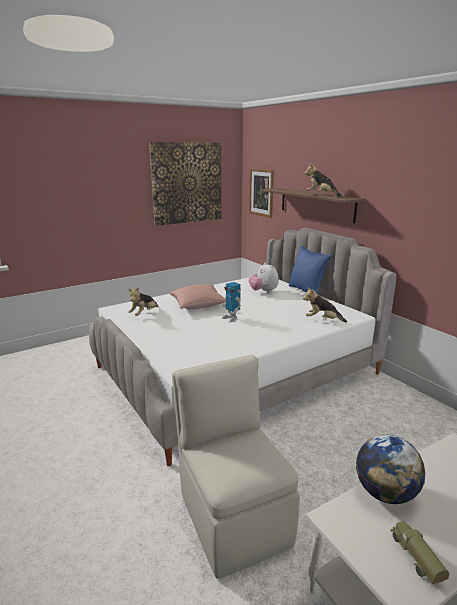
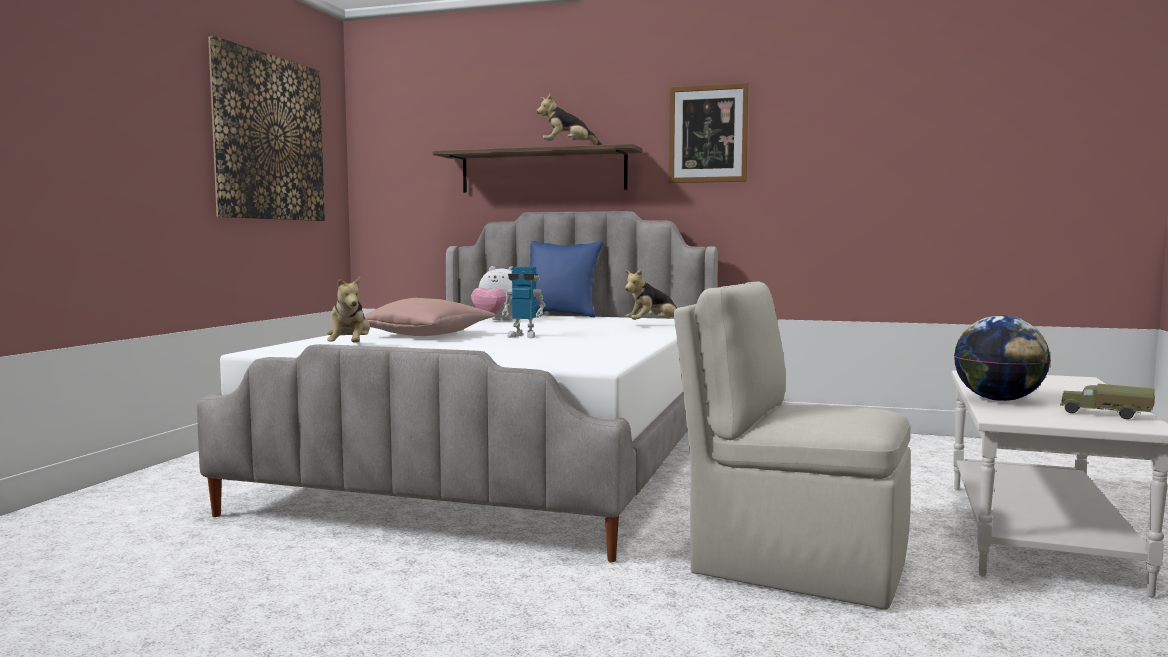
camera: 40 degrees left, 15 degrees down
picture [249,169,274,218] -> picture moved to [669,83,749,183]

